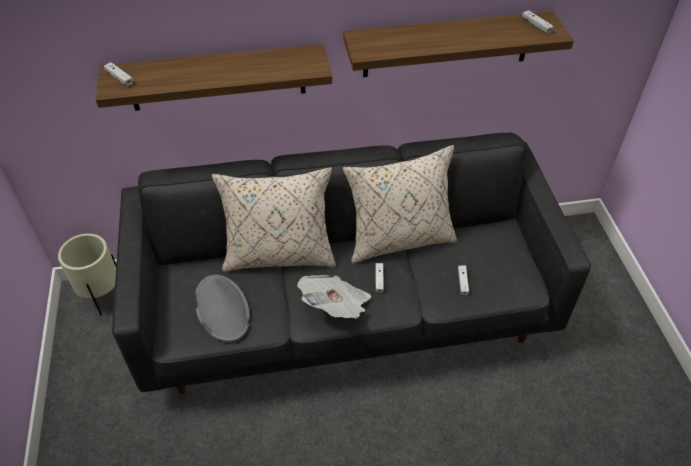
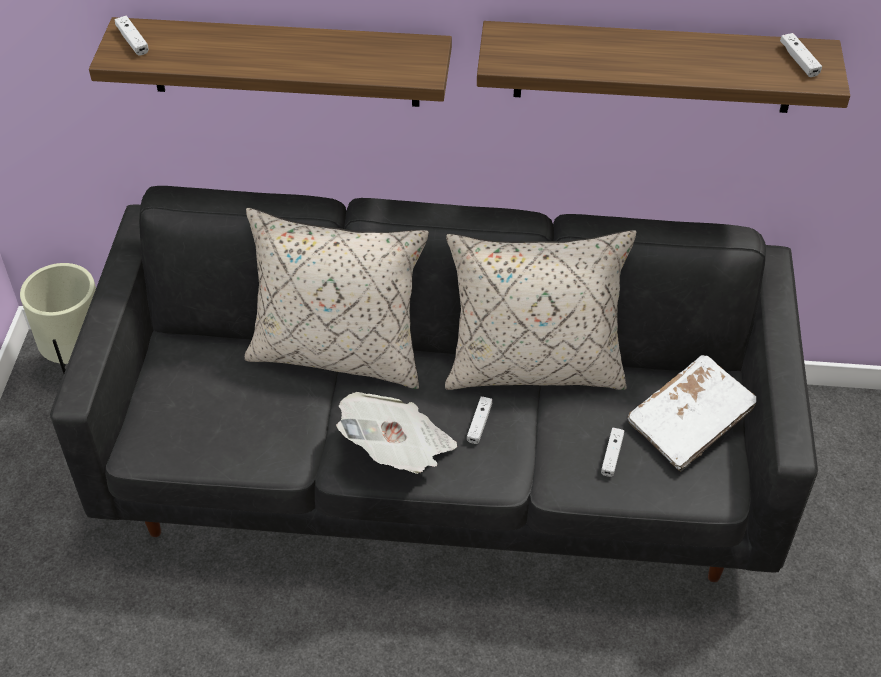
camera: 15 degrees right, 0 degrees up
grey hat [195,275,250,342] -> none
none -> white book [628,355,756,472]

